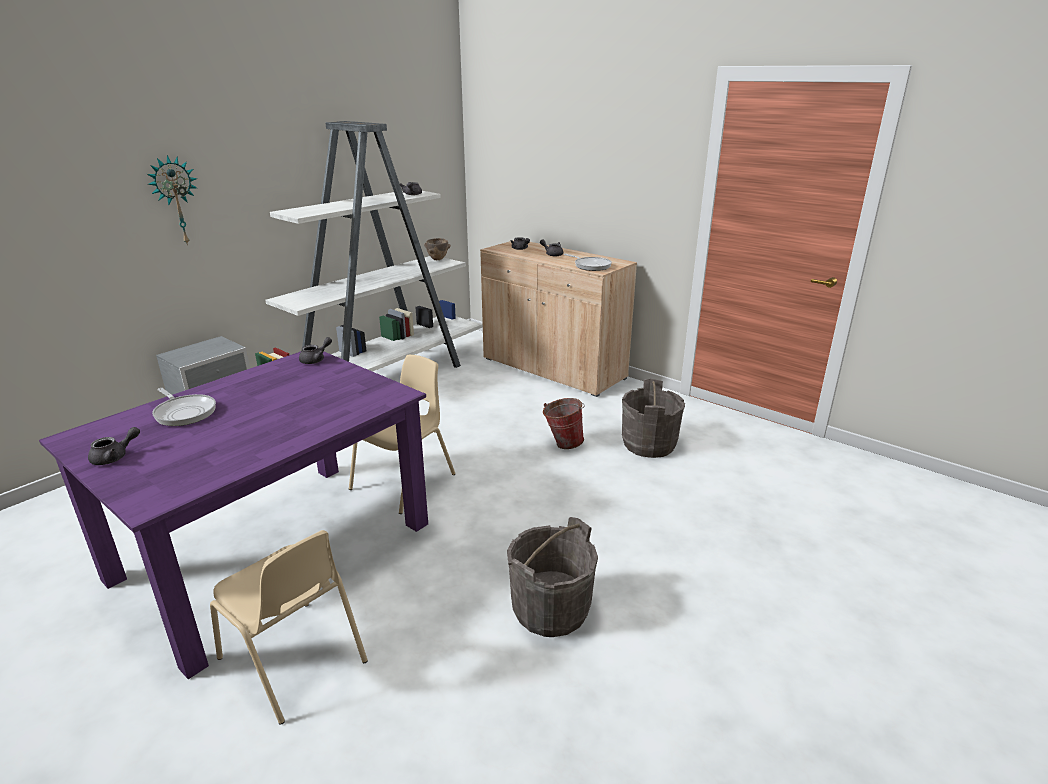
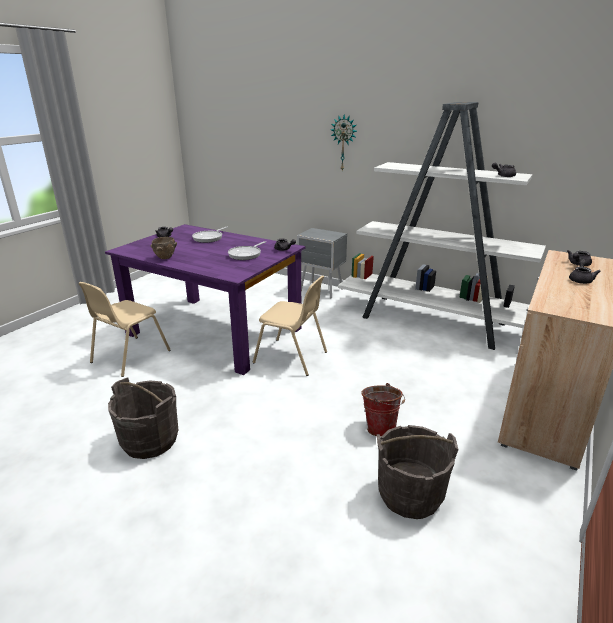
camera: 80 degrees right, 0 degrees up
brown bowl [424,238,451,260] -> brown bowl moved to [150,237,177,259]
frying pan [564,254,612,271] -> frying pan moved to [228,241,266,260]

